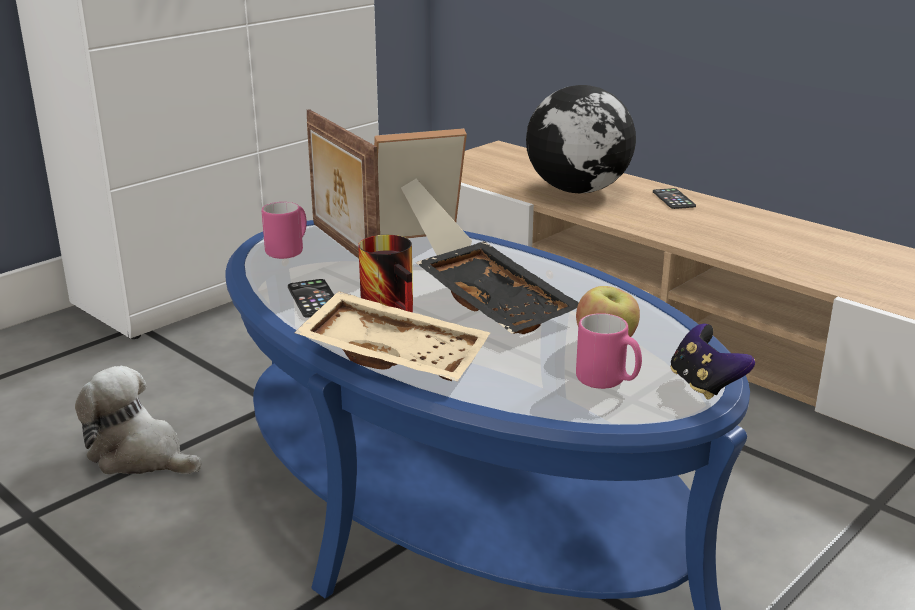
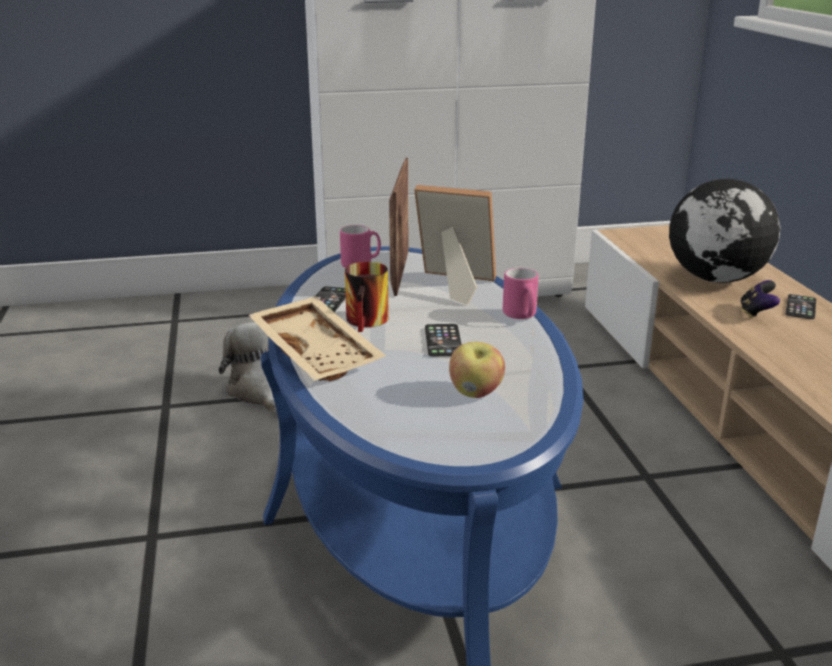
camera: 35 degrees right, 0 degrees up
black tray [415,241,579,334] -> phone [425,324,462,356]
pink mug [576,313,642,389] -> pink mug moved to [503,268,539,319]
game controller [670,324,755,400] -> game controller moved to [740,280,780,318]

